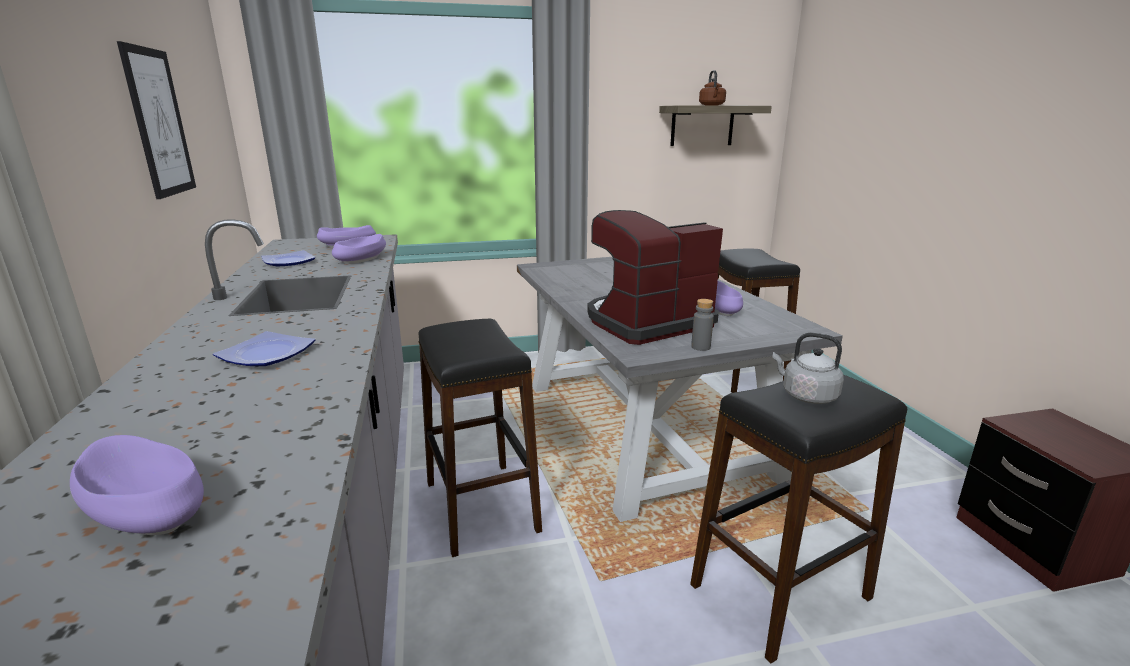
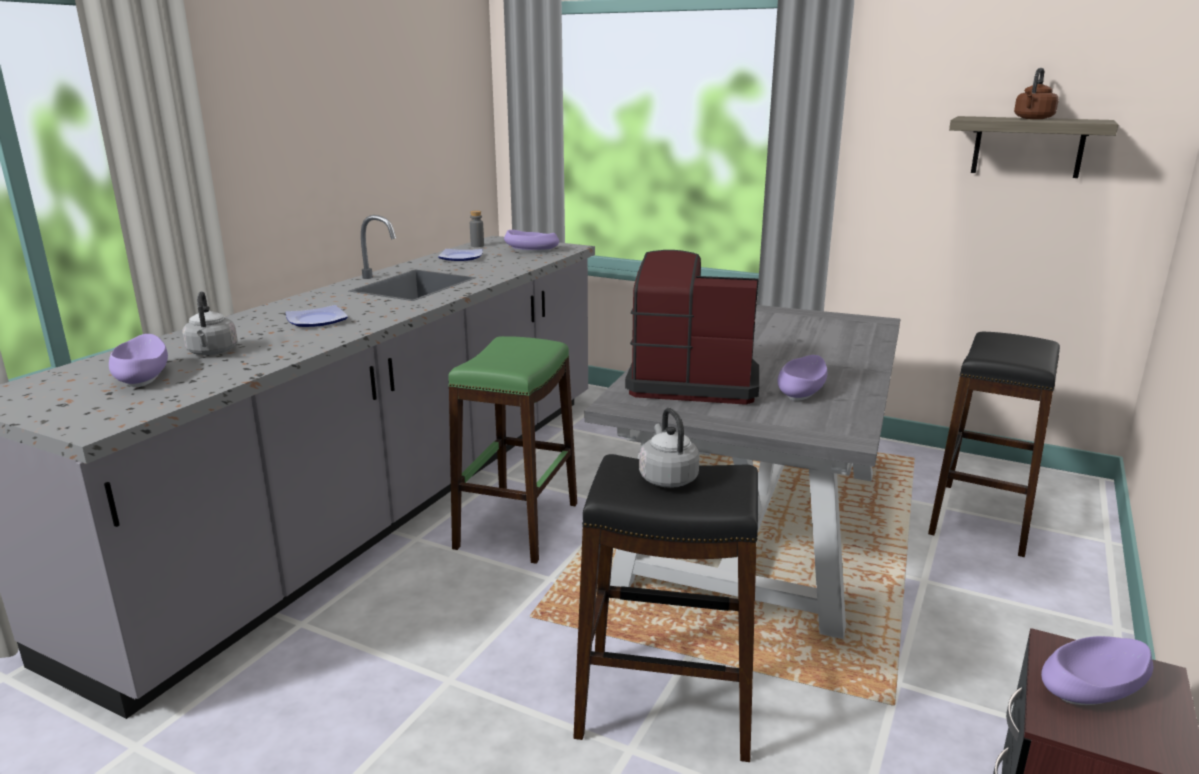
camera: 40 degrees right, 0 degrees up
picture [117,41,196,199] -> none
purple bowl [332,234,386,264] -> purple bowl moved to [1041,636,1153,705]
black stool [418,319,542,557] -> green stool [448,336,577,564]
grey bottle [691,299,714,351] -> grey bottle moved to [470,211,484,247]
none -> grey kettle [182,291,238,355]

